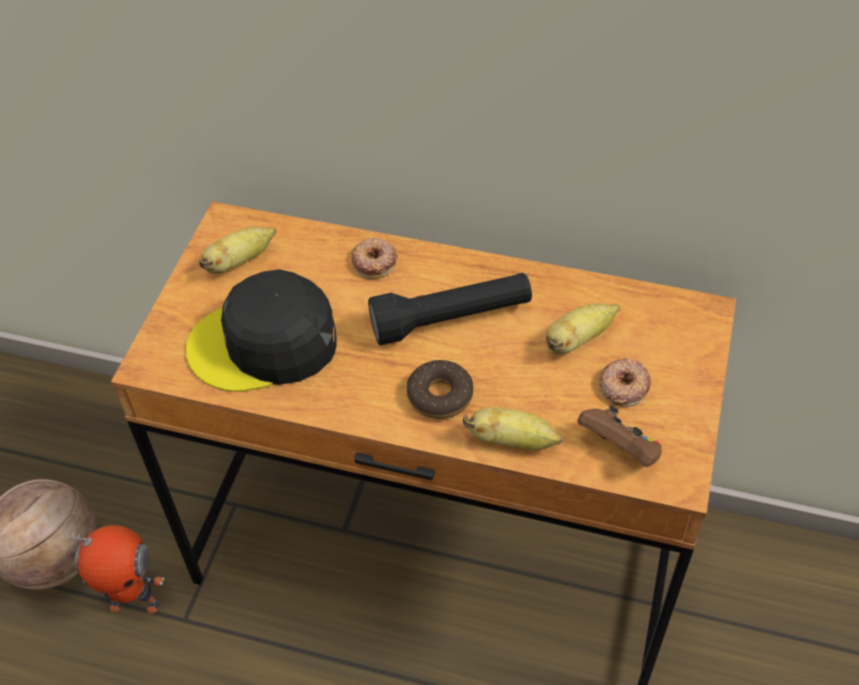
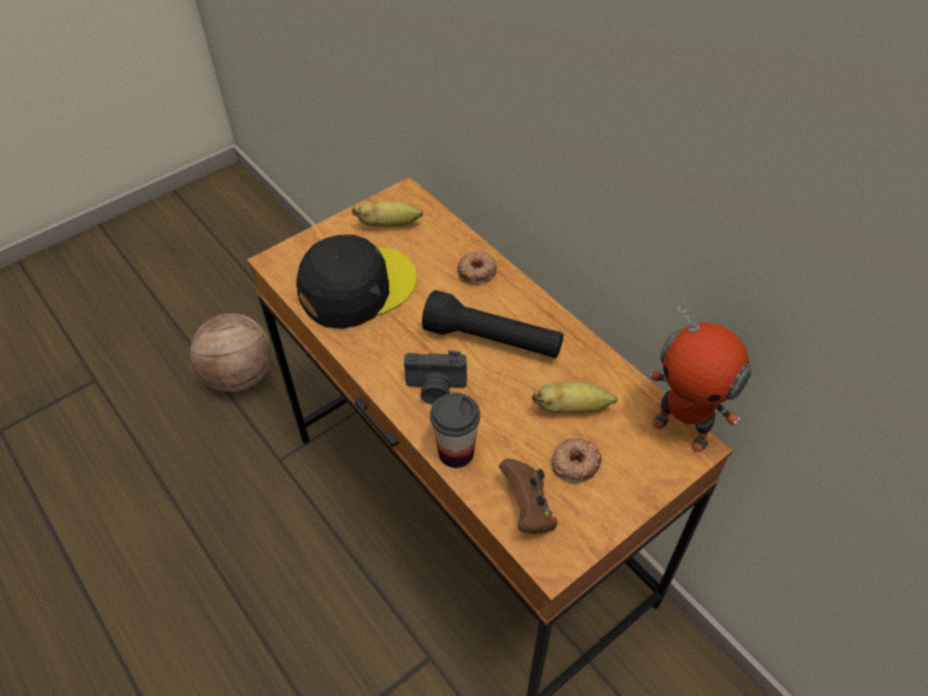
camera: 35 degrees right, 0 degrees up
toy robot [67,525,164,614] -> toy robot moved to [649,303,751,452]
black cap [186,269,336,392] -> black cap turned 120 degrees clockwise [296,235,417,329]
donut [407,360,474,419] -> camera [404,351,467,404]
banana [463,407,562,451] -> cup [430,393,480,468]

